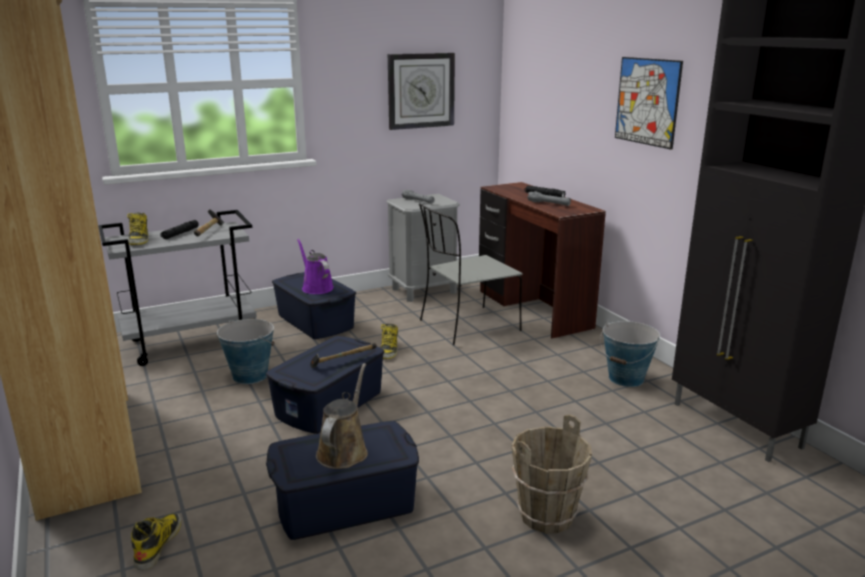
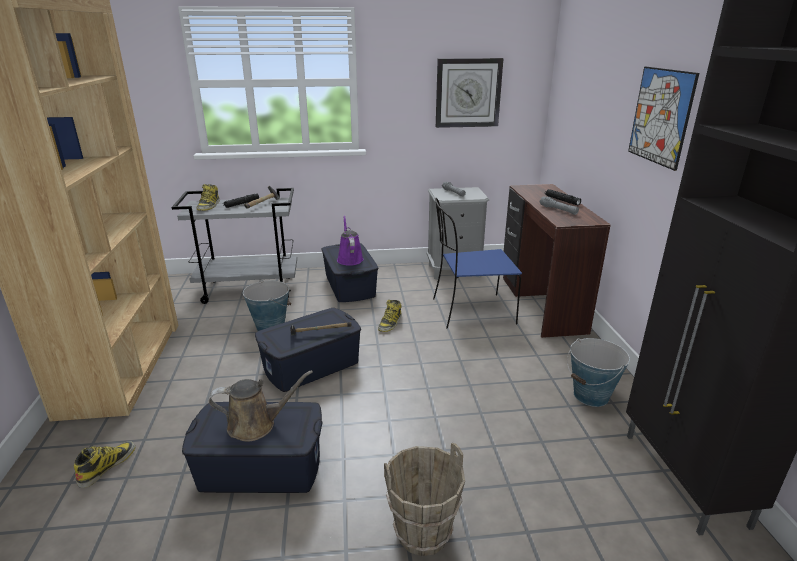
camera: 20 degrees right, 5 degrees up
brown watering can [316,363,368,469] -> brown watering can turned 45 degrees clockwise [209,370,313,442]
grey chair [419,203,523,345] -> blue chair [433,198,522,329]

